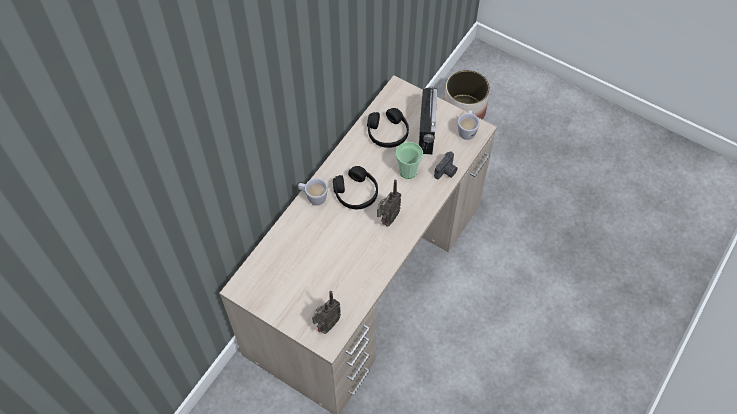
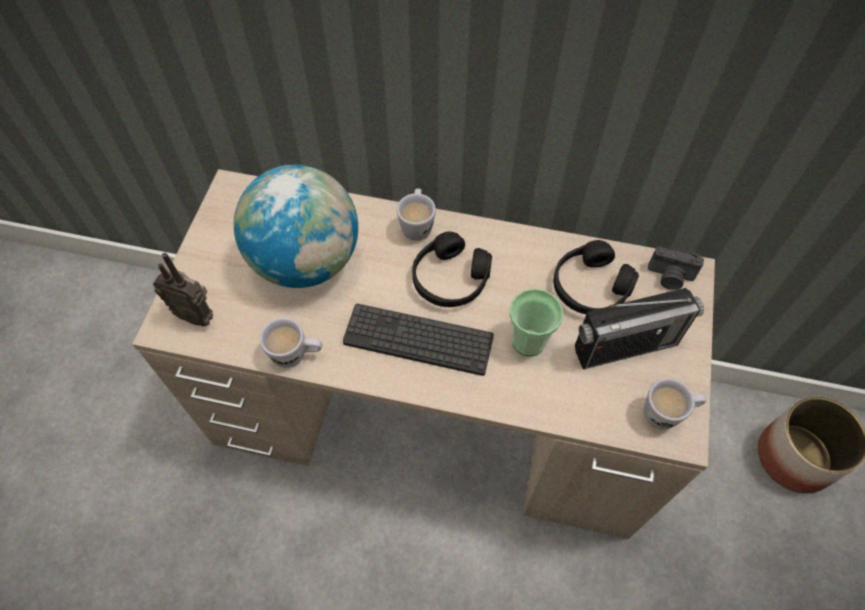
camera: 70 degrees right, 0 degrees up
radio [377,179,401,226] -> keyboard [343,304,494,376]
camera [434,151,458,179] -> camera moved to [648,247,704,290]
none -> globe [234,165,358,288]
none -> white mug [260,318,322,368]

